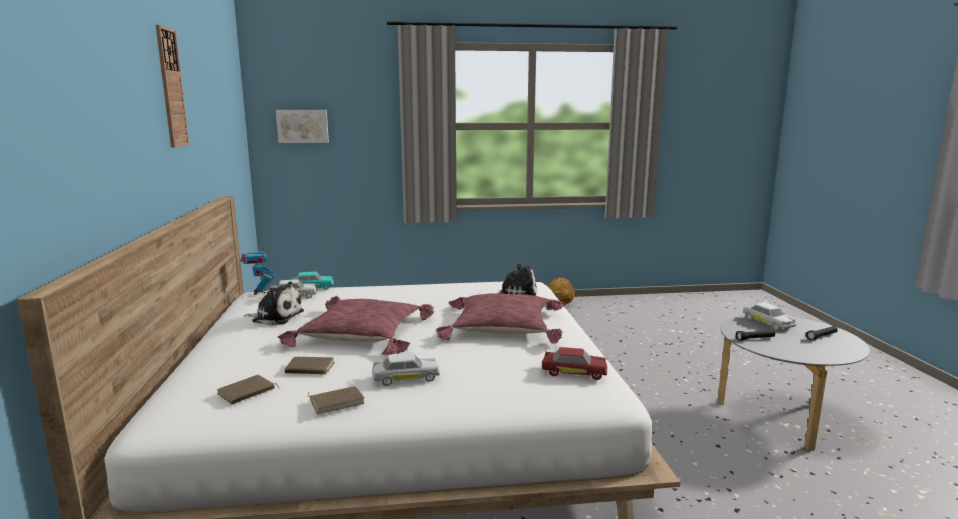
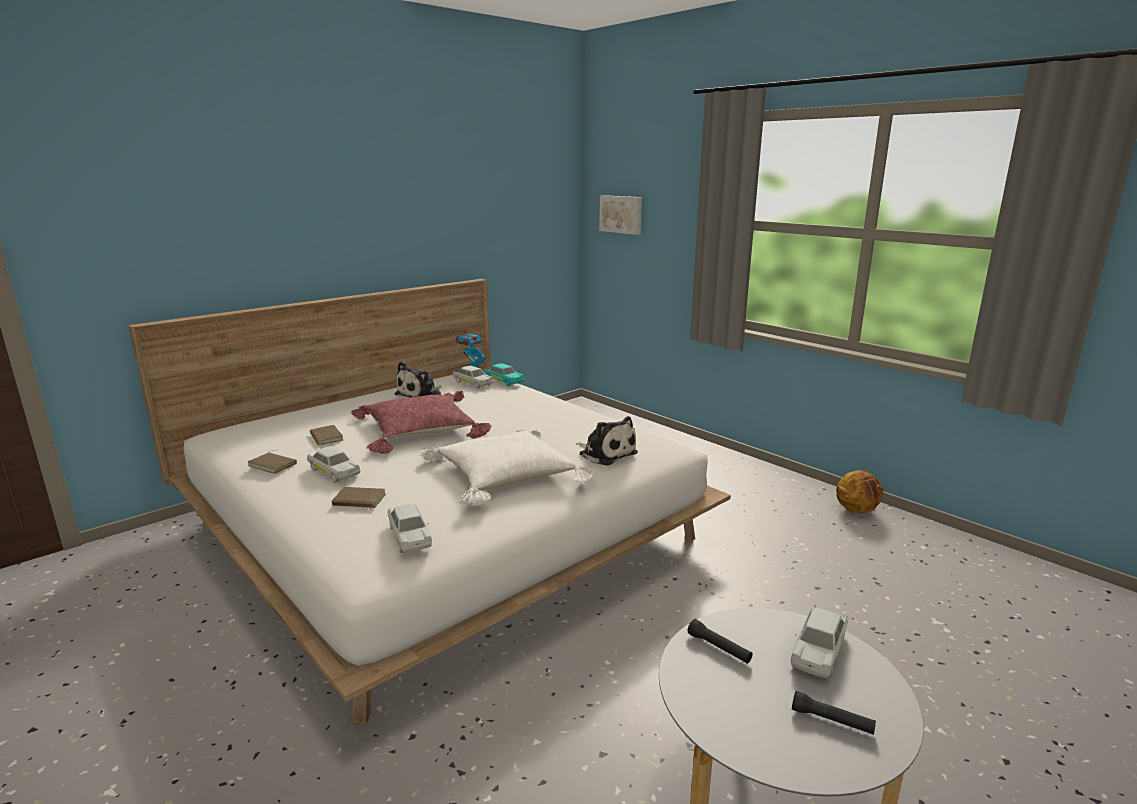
camera: 55 degrees right, 5 degrees up
wall clock [156,25,189,148] -> none
brown book [217,375,279,404] -> brown book moved to [331,487,386,508]
plush toy [244,281,304,325] -> plush toy turned 60 degrees clockwise [394,361,441,398]
red pillow [436,293,564,344] -> white pillow [420,429,596,507]
red toy car [542,347,607,380] -> white toy car [387,504,432,553]

